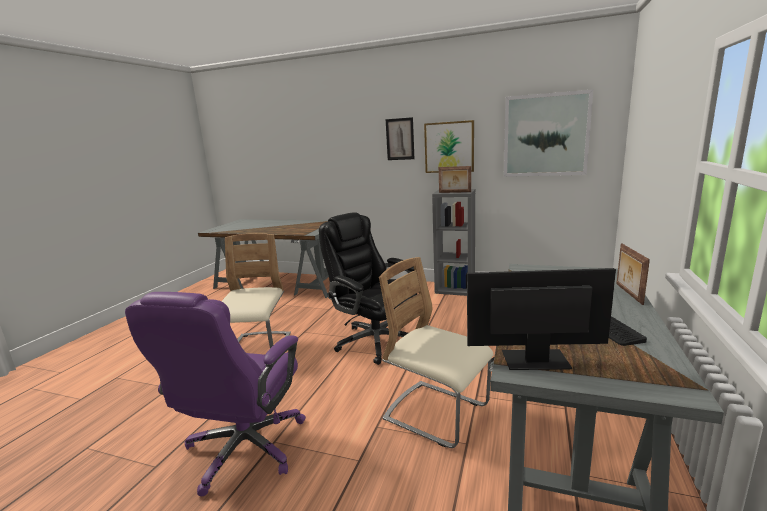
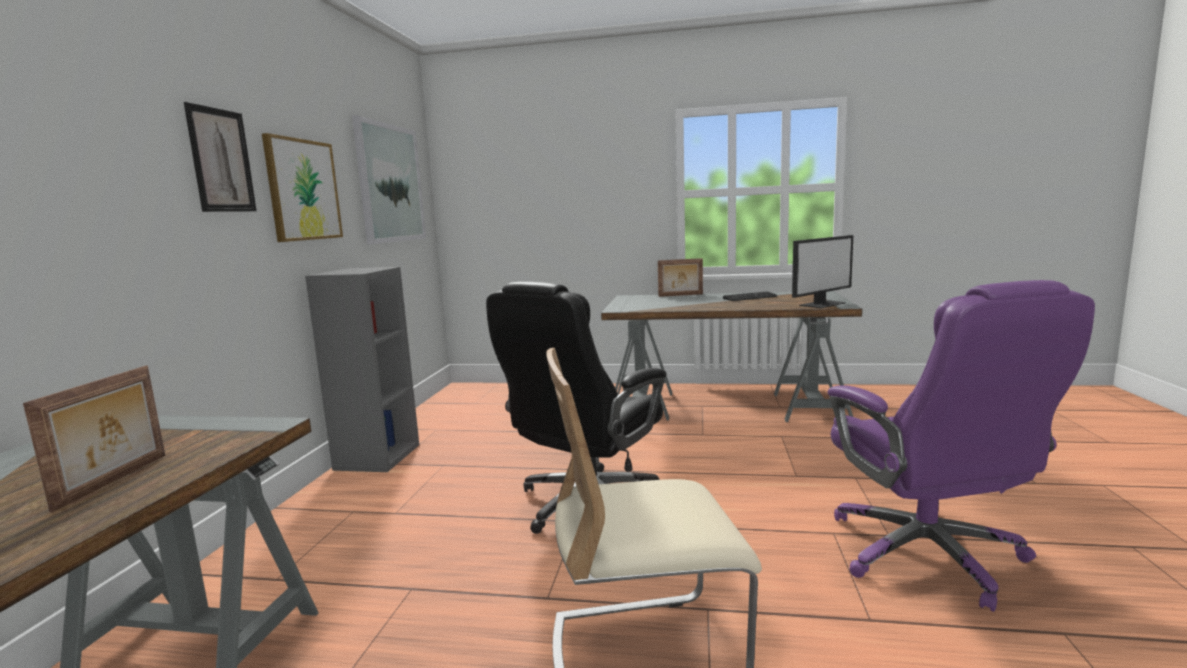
camera: 100 degrees left, 5 degrees down
purple office chair [125,292,306,496] -> purple office chair turned 75 degrees clockwise [828,280,1095,612]
beige chair [379,257,494,448] -> none
picture frame [439,166,471,193] -> picture frame moved to [23,366,165,512]
monitor [467,268,616,370] -> monitor turned 120 degrees counterclockwise [792,235,853,308]

